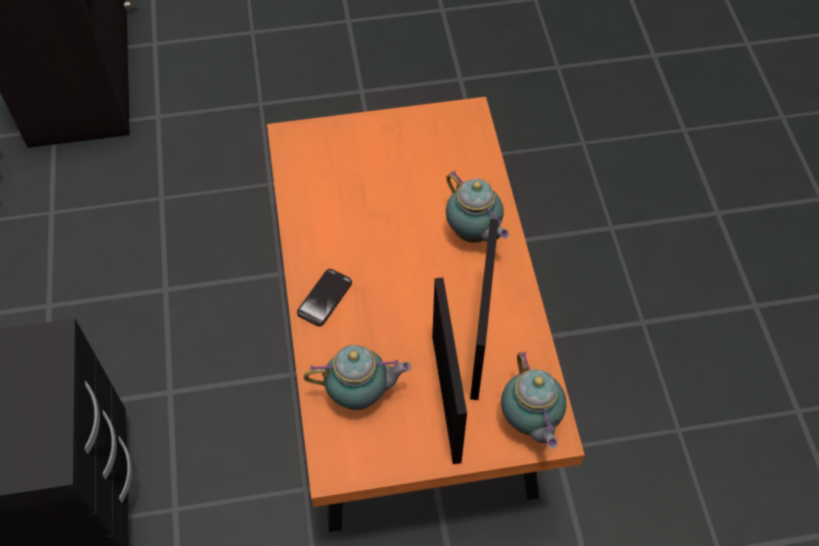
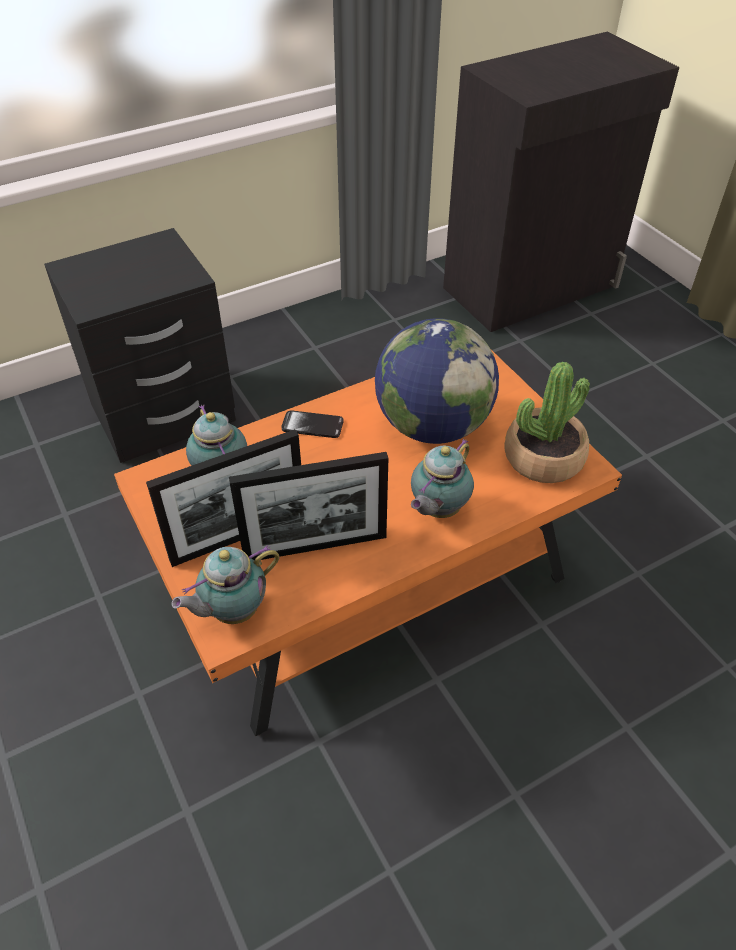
camera: 70 degrees right, 10 degrees down
none -> globe [375,318,499,444]
none -> potted plant [504,362,590,483]

